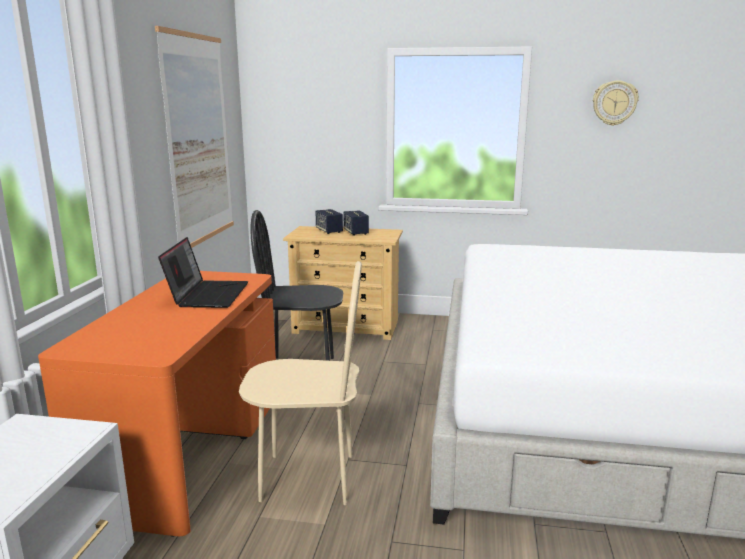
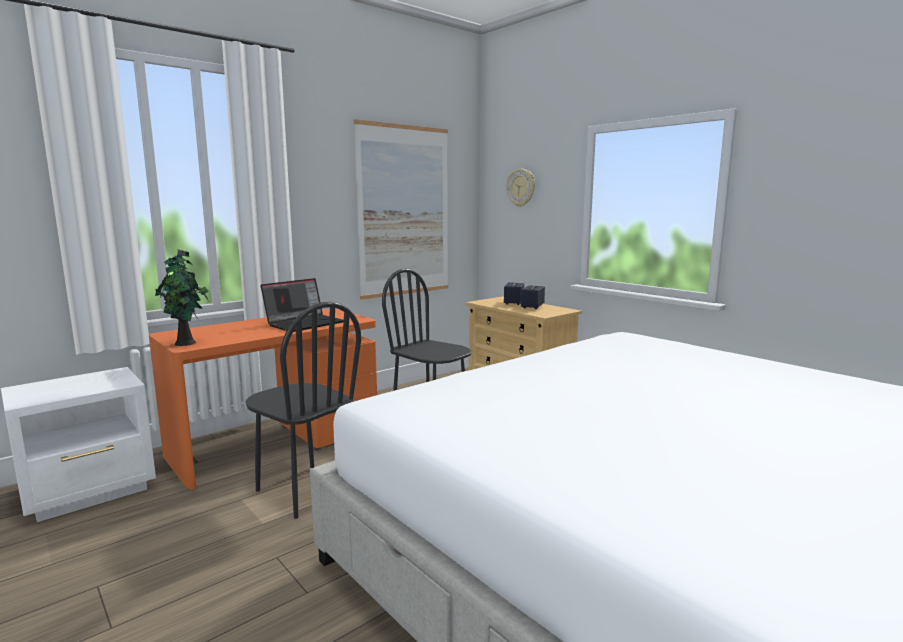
camera: 40 degrees right, 5 degrees down
beige chair [239,261,362,505] -> black chair [246,302,361,519]
wall clock [593,81,639,126] -> wall clock moved to [507,169,535,207]
none -> potted plant [155,249,209,346]

